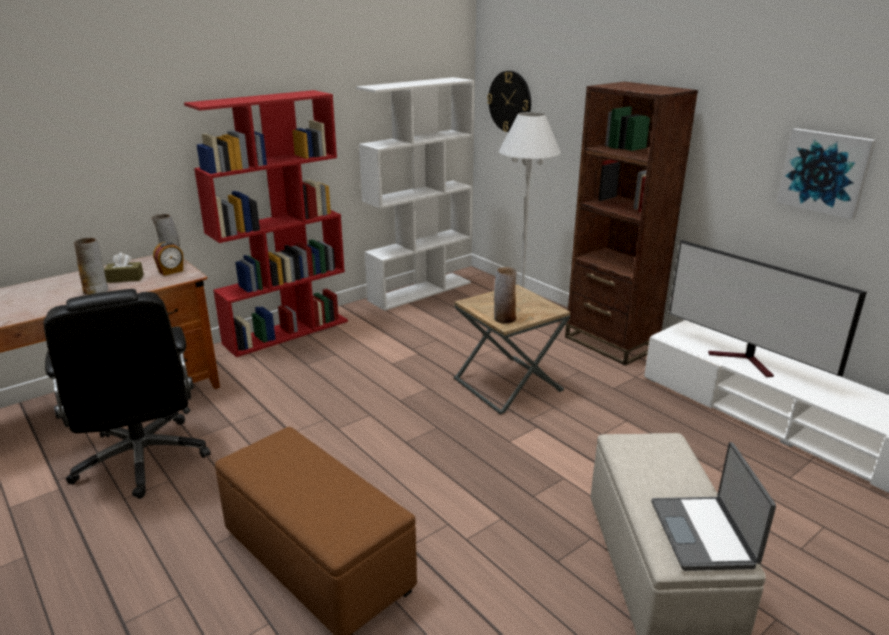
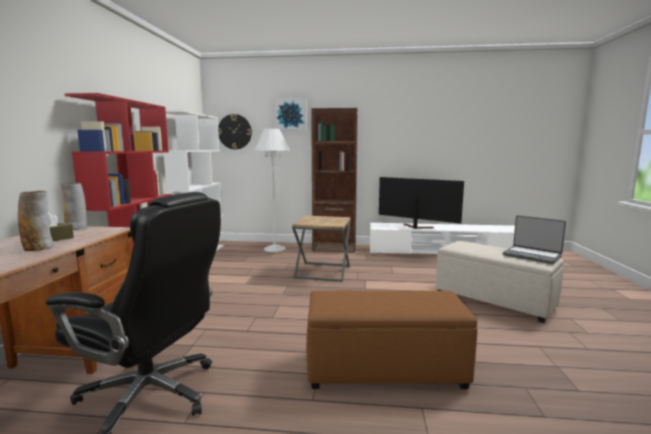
camera: 45 degrees left, 15 degrees down
alarm clock [153,242,183,276] -> none
vase [494,267,517,324] -> none
television [669,240,867,377] -> television turned 150 degrees counterclockwise [379,177,464,229]
picture [777,128,876,220] -> picture moved to [275,98,307,131]

